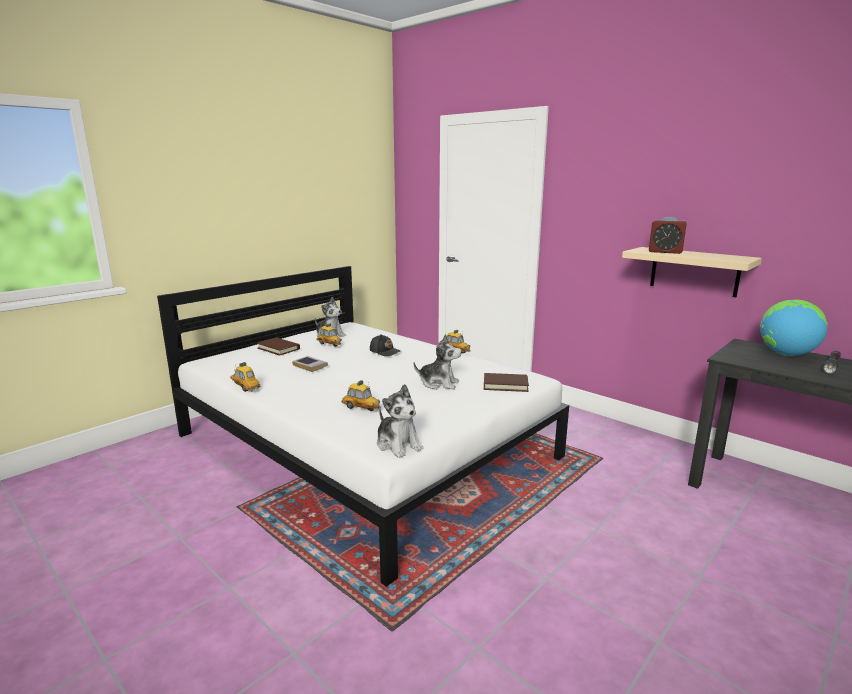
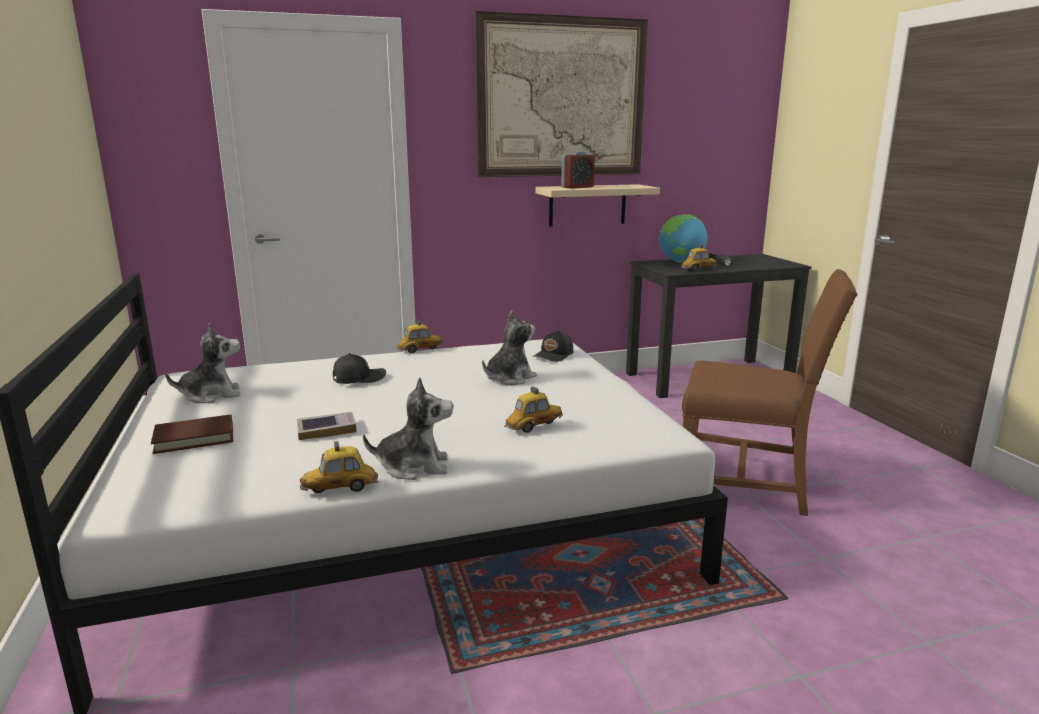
camera: 60 degrees left, 0 degrees up
toy car [316,323,342,346] -> toy car moved to [680,245,717,271]
plush toy [377,384,424,458] -> plush toy moved to [363,377,453,480]
brown book [484,373,529,392] -> black cap [533,330,573,362]
none -> picture [475,11,648,177]
none -> brown chair [682,269,857,516]

